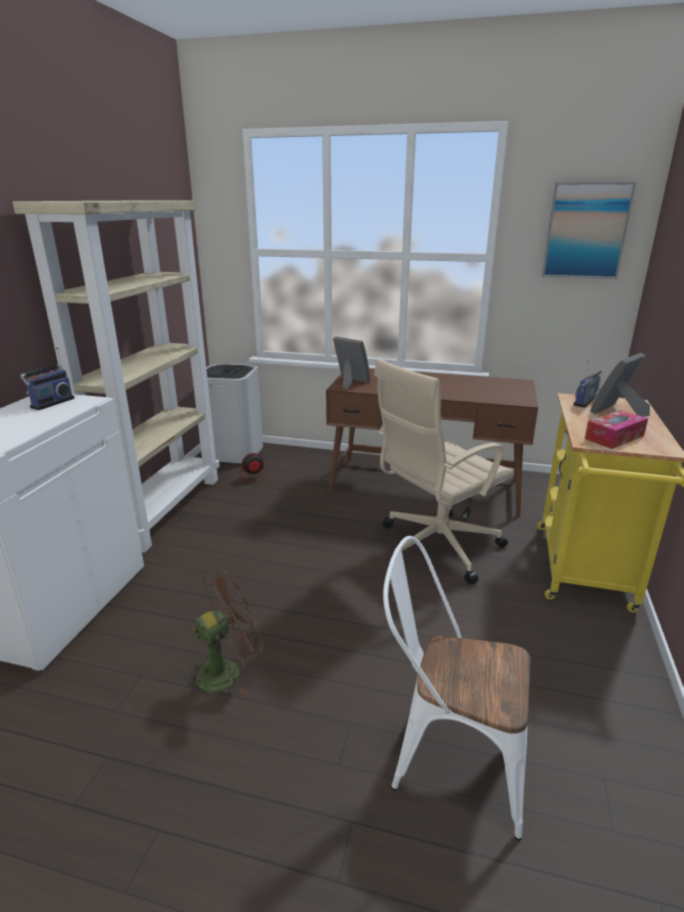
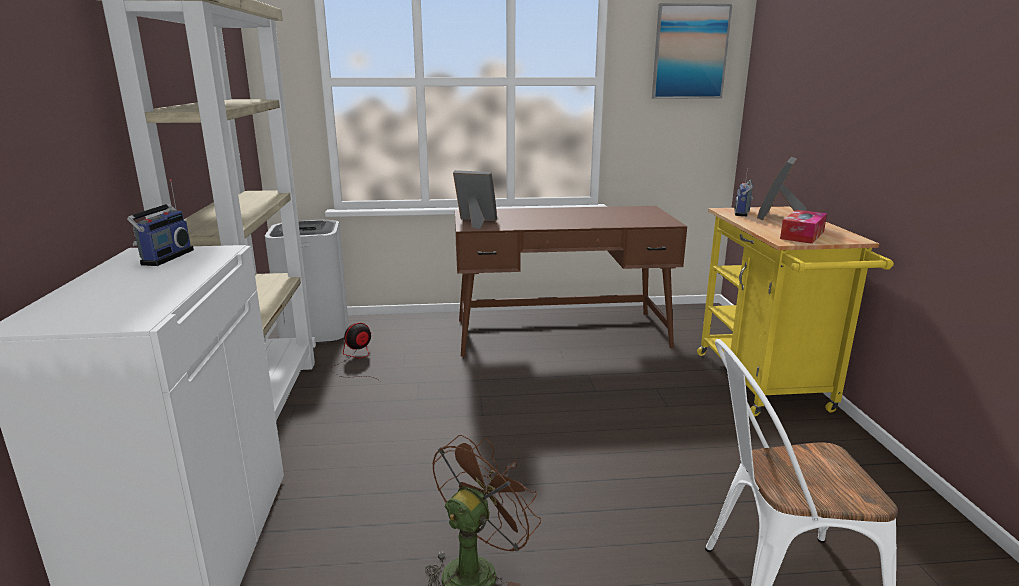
camera: 20 degrees left, 5 degrees down
beige office chair [374,359,514,584] -> none

